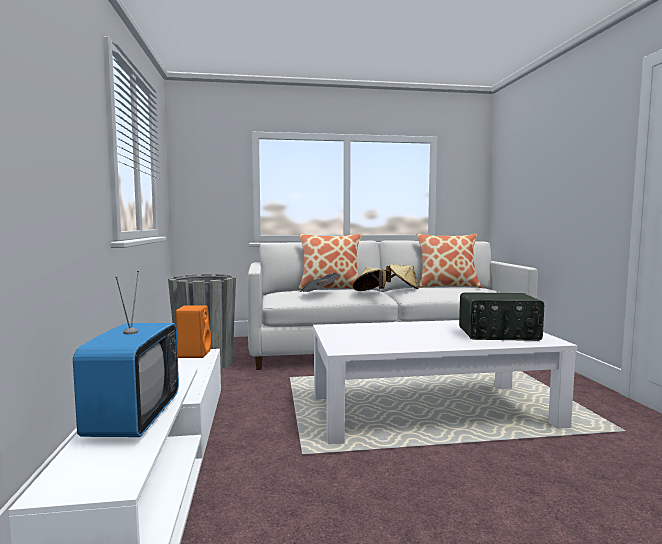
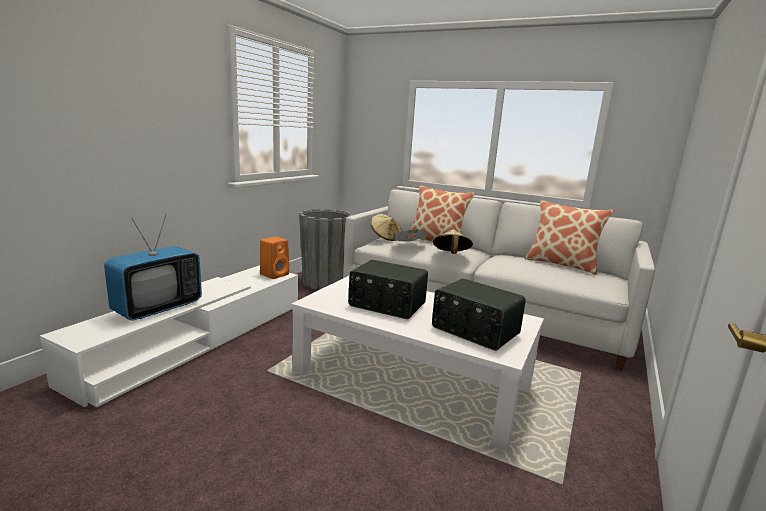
camera: 35 degrees right, 10 degrees up
beige hat [386,264,419,289] -> beige hat moved to [371,214,402,241]
none -> radio [348,260,428,319]

